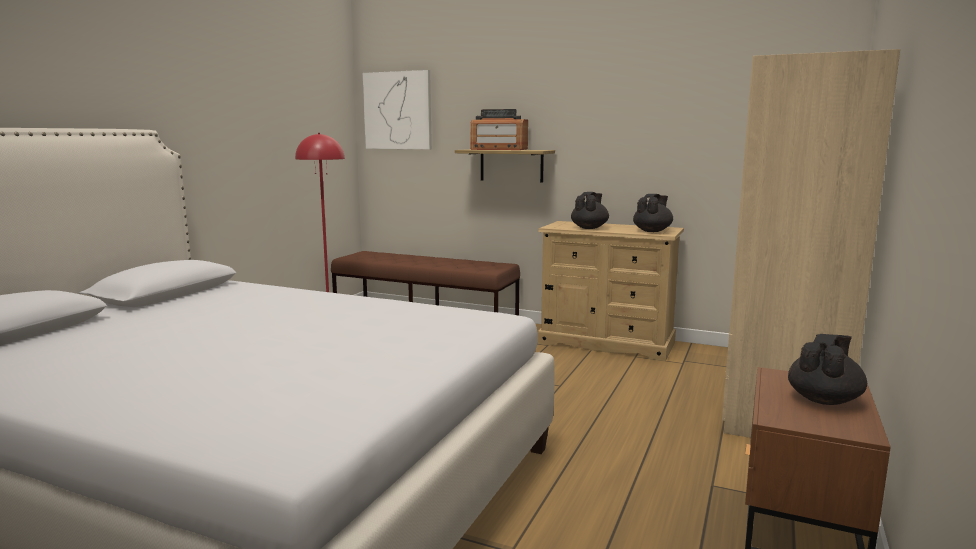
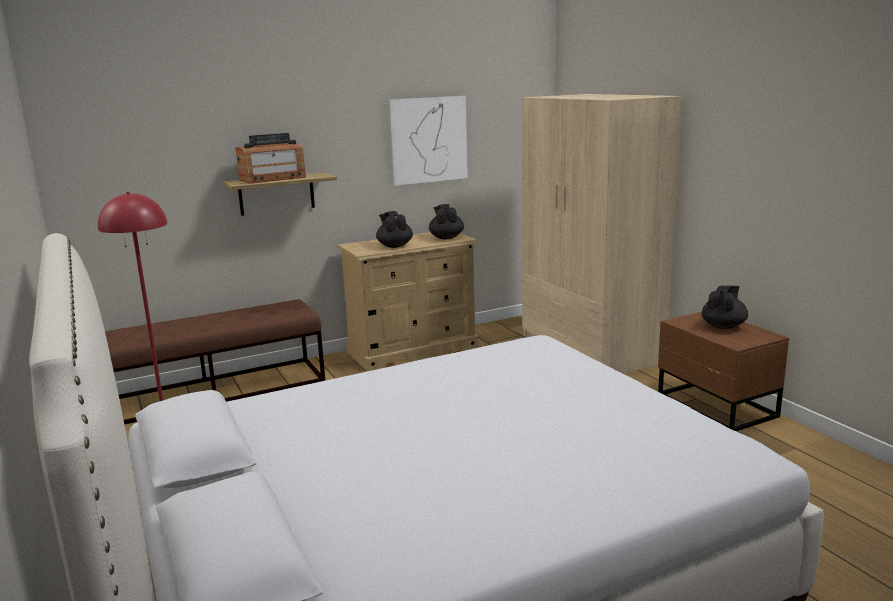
camera: 50 degrees left, 5 degrees up
picture [363,70,432,149] -> picture moved to [388,96,468,186]
black teapot [788,334,867,405] -> black teapot turned 45 degrees clockwise [702,286,748,329]

